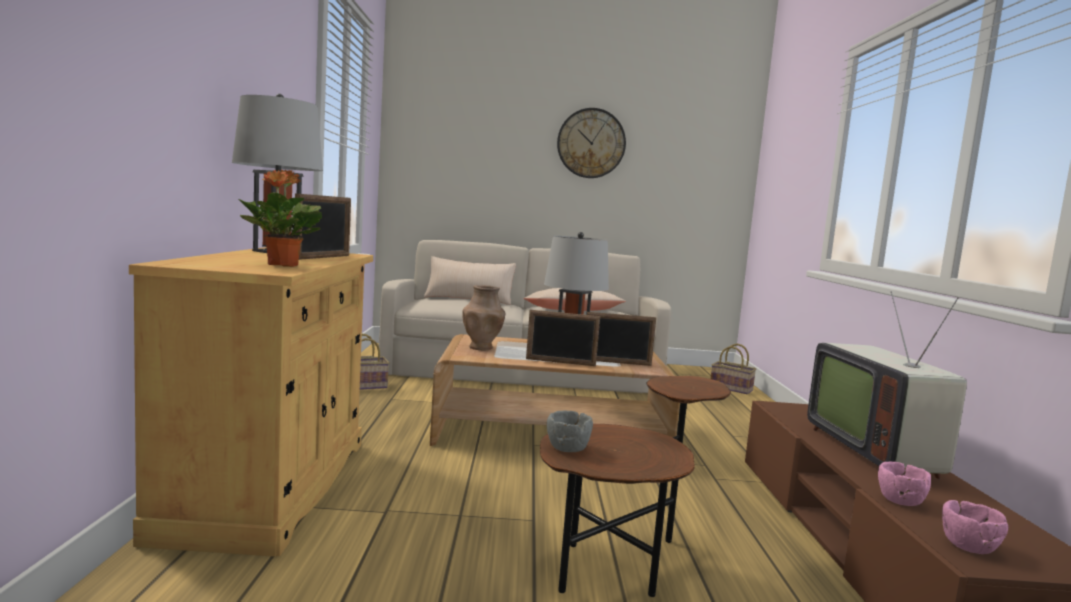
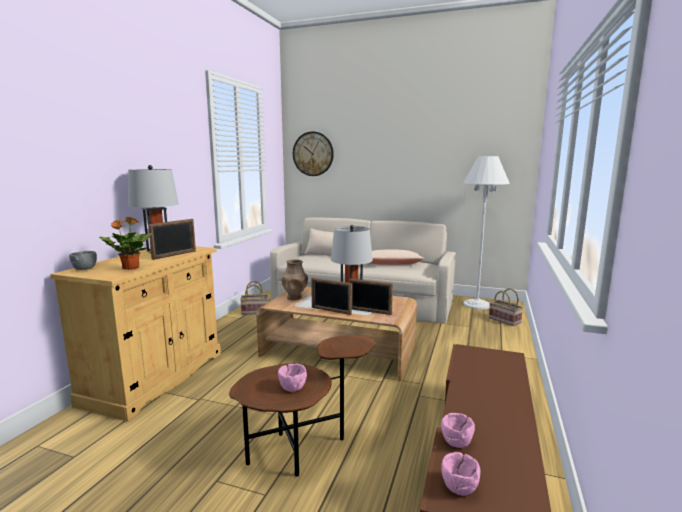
camera: 20 degrees right, 5 degrees up
grey bowl [547,411,593,452] -> grey bowl moved to [69,251,97,270]
wall clock [557,108,626,178] -> wall clock moved to [293,131,334,176]
television [807,291,967,479] -> none
none -> pink bowl [278,364,307,392]
none -> white floor lamp [463,156,510,310]

